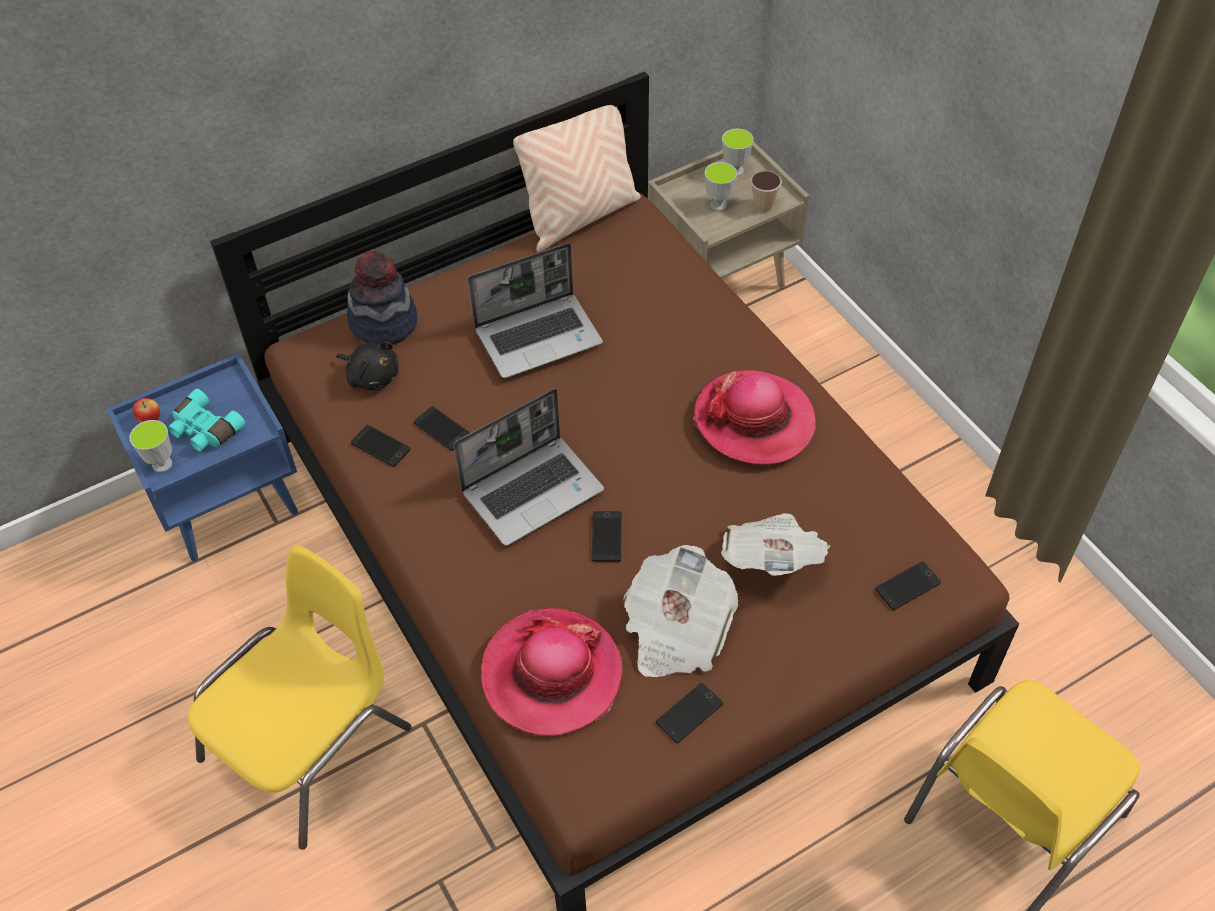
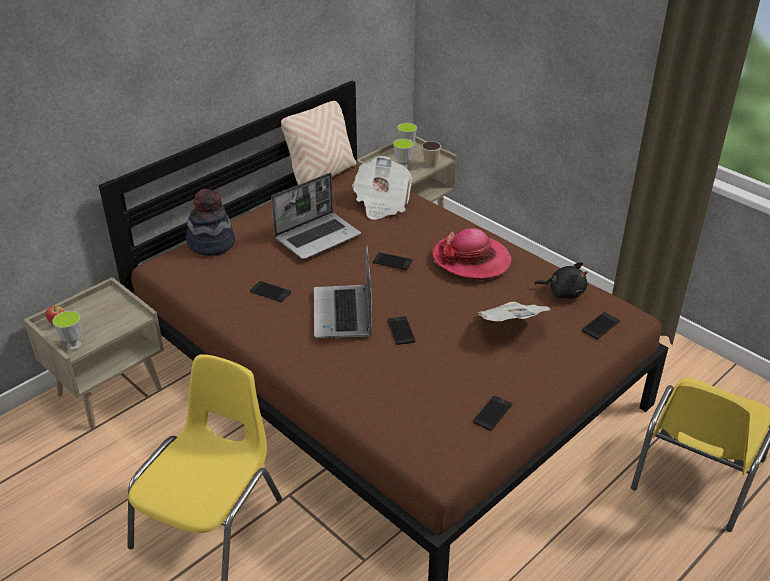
camera: 15 degrees left, 15 degrees down
blue nightstand [106,353,298,561] -> beige nightstand [24,277,164,429]
turquoise binoculars [168,389,246,451] -> none
black plush toy [337,341,399,390] -> black plush toy moved to [534,262,588,298]
phone [351,425,410,467] -> phone moved to [373,252,412,270]
laptop [453,388,604,546] -> laptop turned 135 degrees clockwise [314,244,372,338]
hat [481,608,623,736] -> none
newspaper [623,545,739,677] -> newspaper moved to [352,156,413,220]

